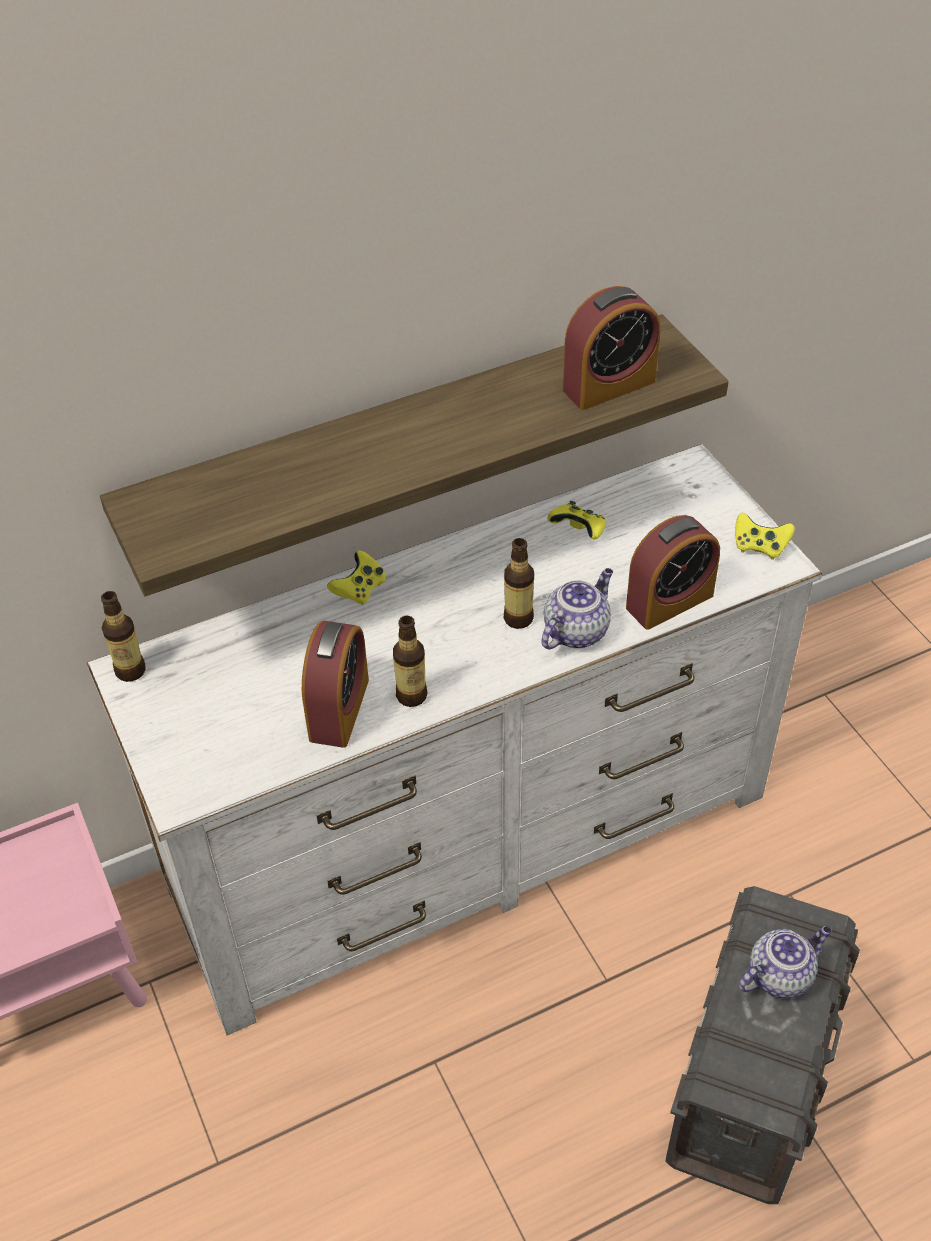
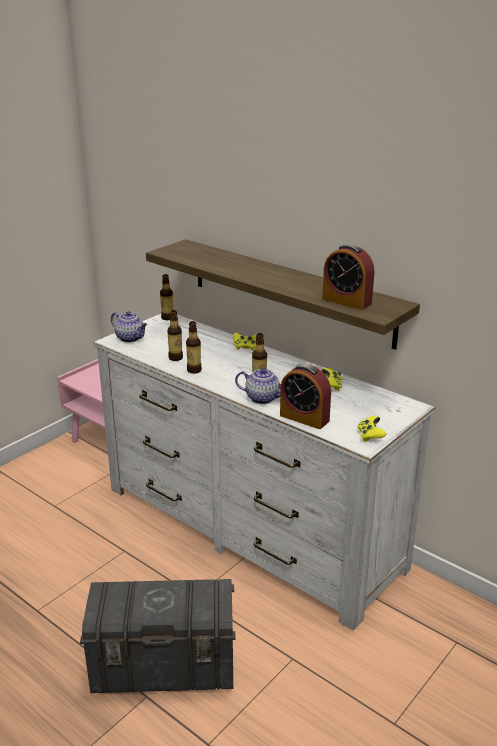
camera: 65 degrees right, 20 degrees down
alarm clock [302,621,369,748] -> bottle [167,310,183,361]
teapot [739,926,832,998] -> teapot moved to [111,311,147,342]

